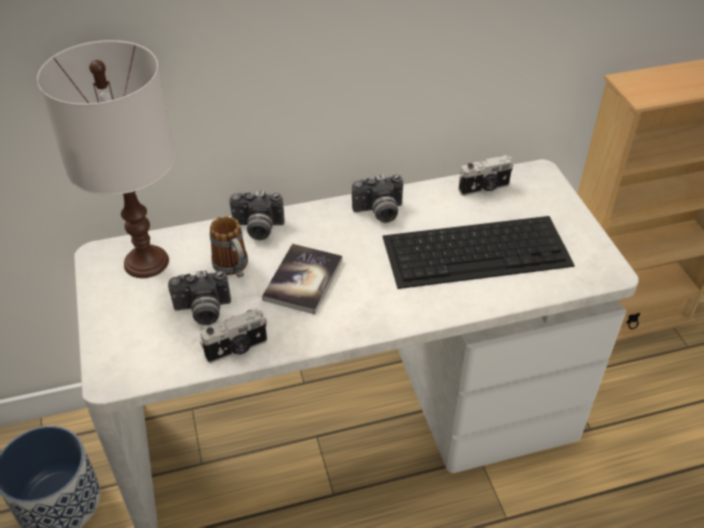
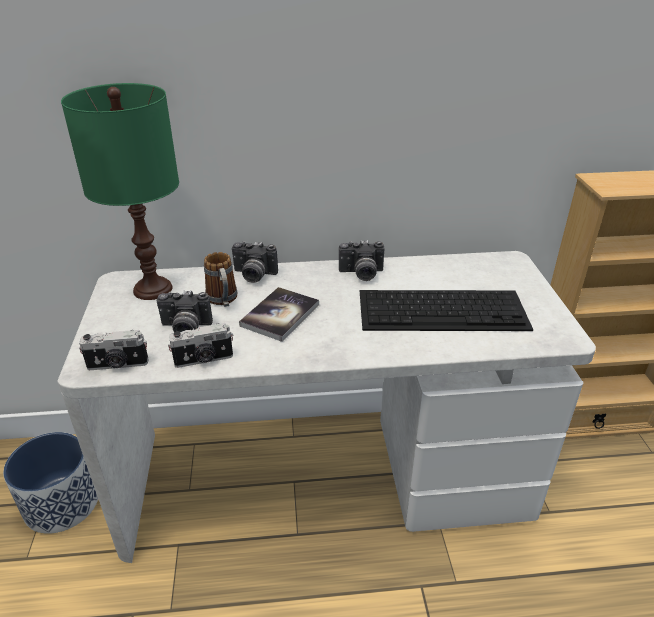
camera: 10 degrees right, 10 degrees down
white table lamp [37,40,175,278] -> green table lamp [61,83,179,300]
camera [459,155,513,196] -> camera moved to [79,330,148,370]

